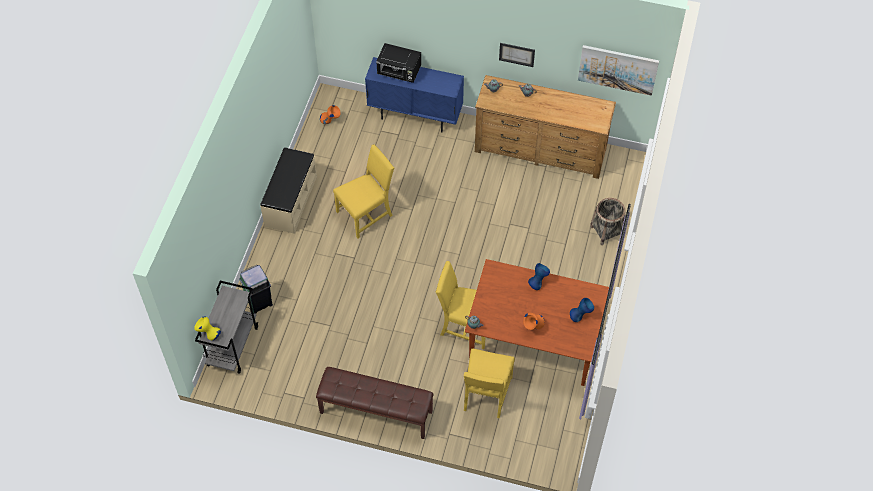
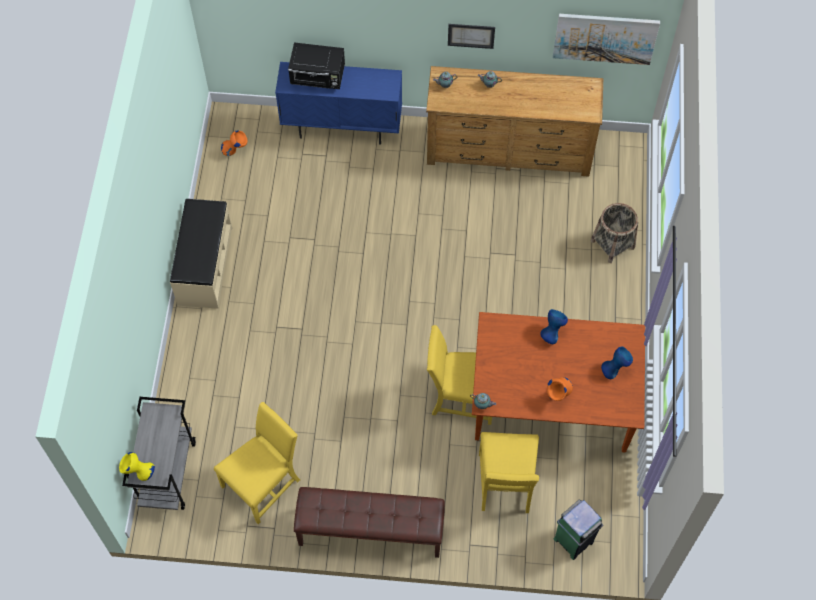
camera: 10 degrees left, 5 degrees up
green trash can [239,265,273,314] -> green trash can moved to [554,500,603,560]
yellow chair [333,144,394,239] -> yellow chair moved to [214,402,300,524]

